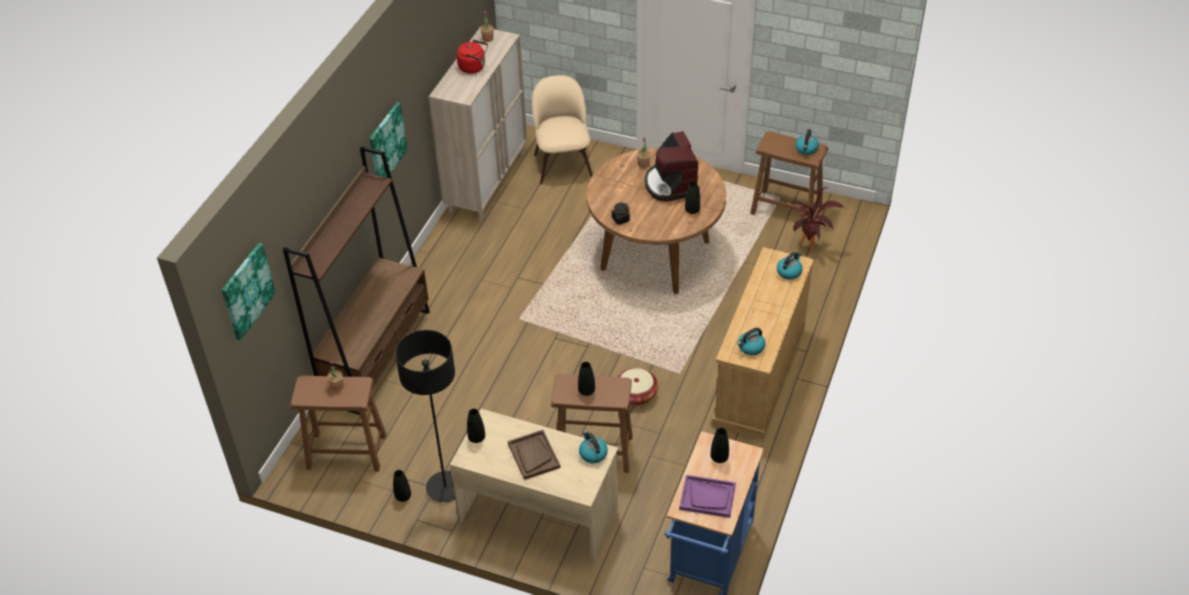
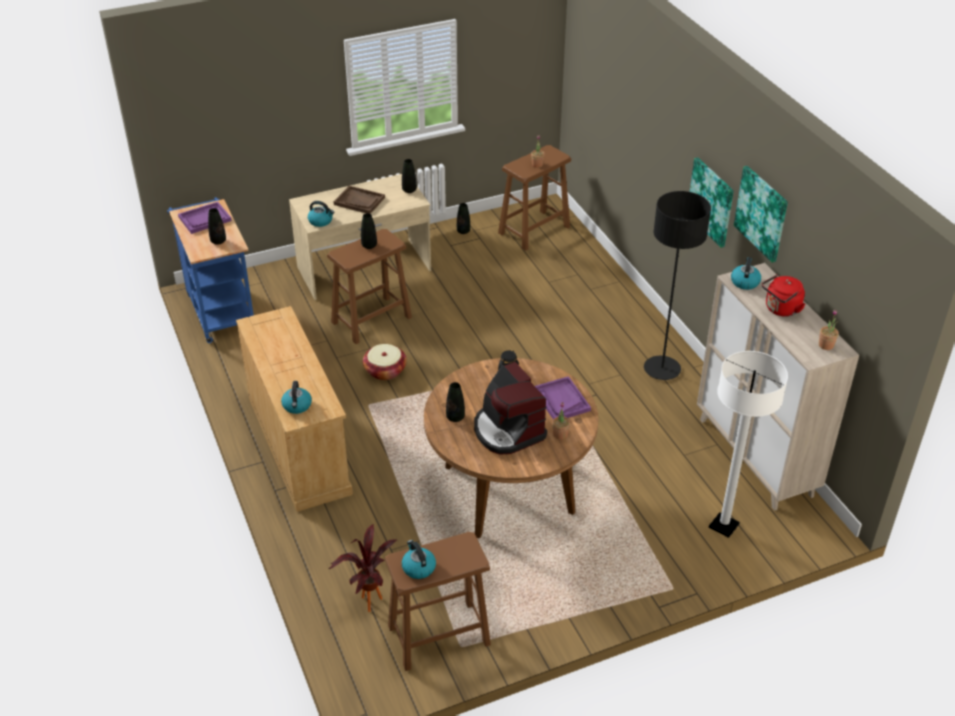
camera: 135 degrees right, 5 degrees down
picture [222,243,276,340] -> picture moved to [734,166,788,263]
brown bookcase [283,146,430,415] -> none
black floor lamp [395,330,455,502] -> black floor lamp moved to [644,191,711,380]
beige chair [532,75,593,184] -> white floor lamp [709,351,788,538]
coffee machine [645,131,700,201] -> coffee machine turned 150 degrees counterclockwise [474,362,547,455]
kettle [737,328,765,355] -> kettle moved to [731,257,761,290]
none -> purple tray [535,376,591,420]

